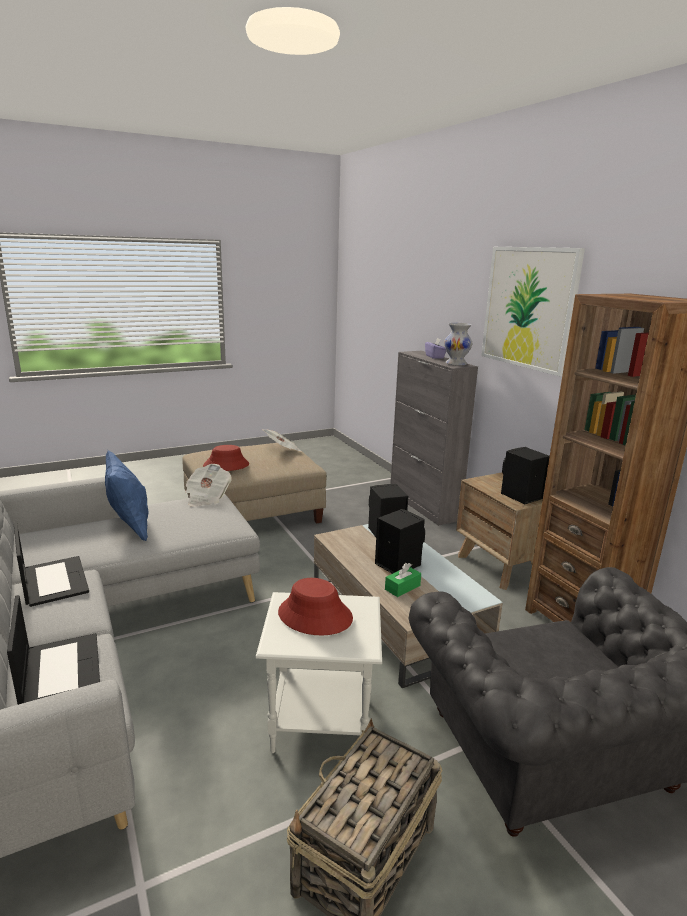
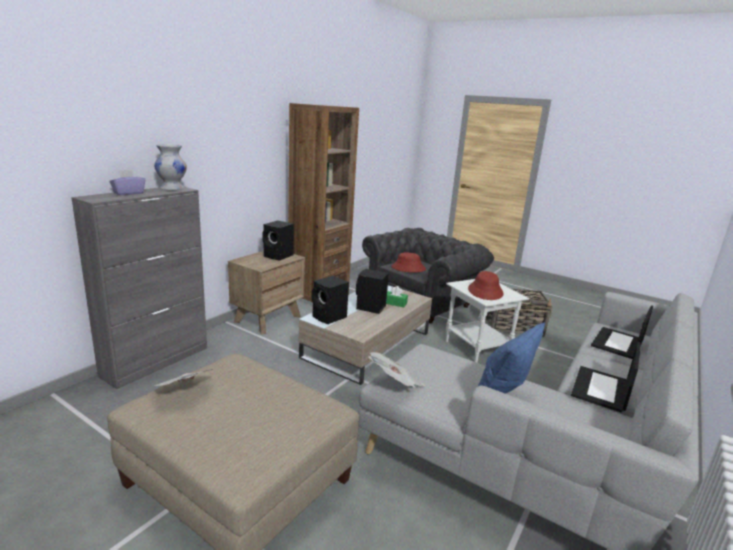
camera: 120 degrees left, 0 degrees up
red hat [203,445,249,471] -> red hat moved to [391,253,426,272]
picture [481,247,585,376] -> none

